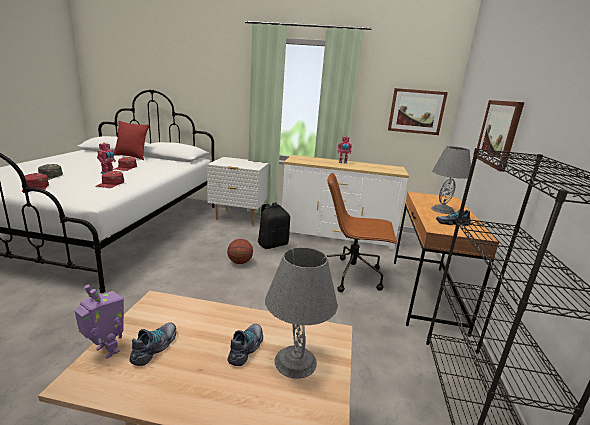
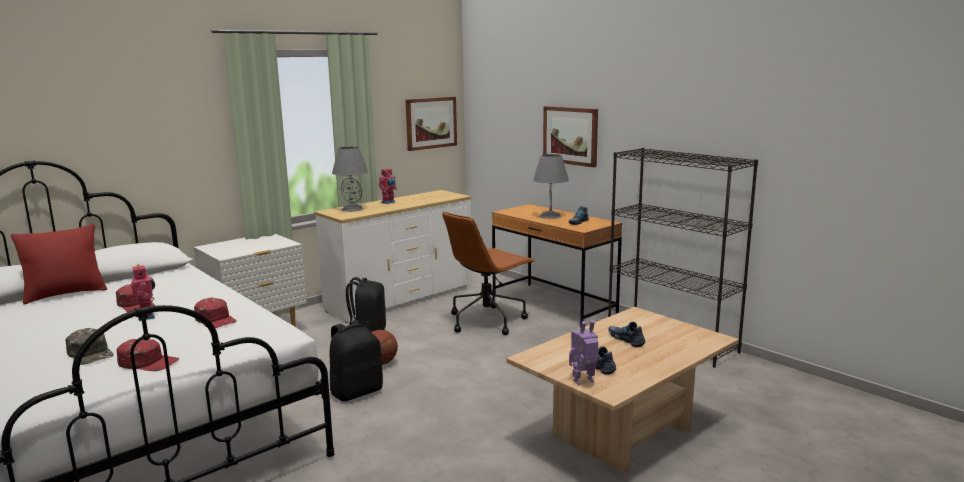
camera: 50 degrees left, 5 degrees down
grey table lamp [265,247,338,379] -> grey table lamp moved to [332,146,368,212]
none -> black backpack [330,320,383,401]

